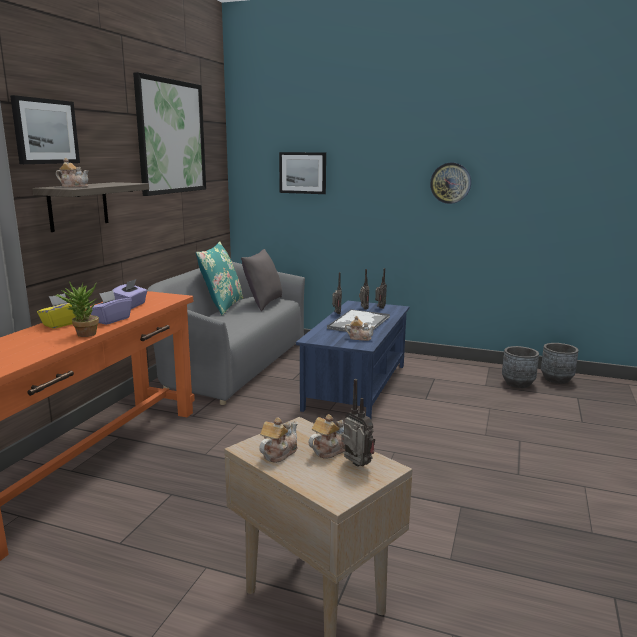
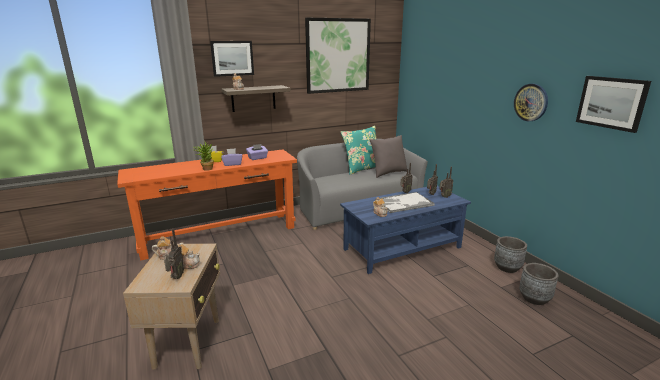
camera: 45 degrees right, 5 degrees up
picture [279,152,326,194] -> picture moved to [576,76,651,133]
grey planter [541,343,579,384] -> grey planter moved to [494,236,527,273]

